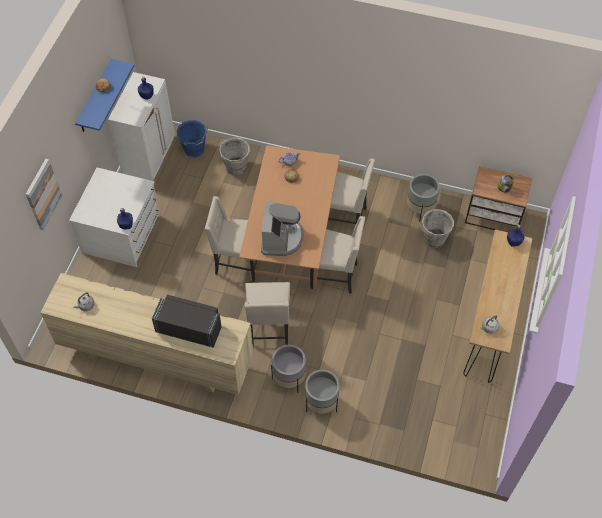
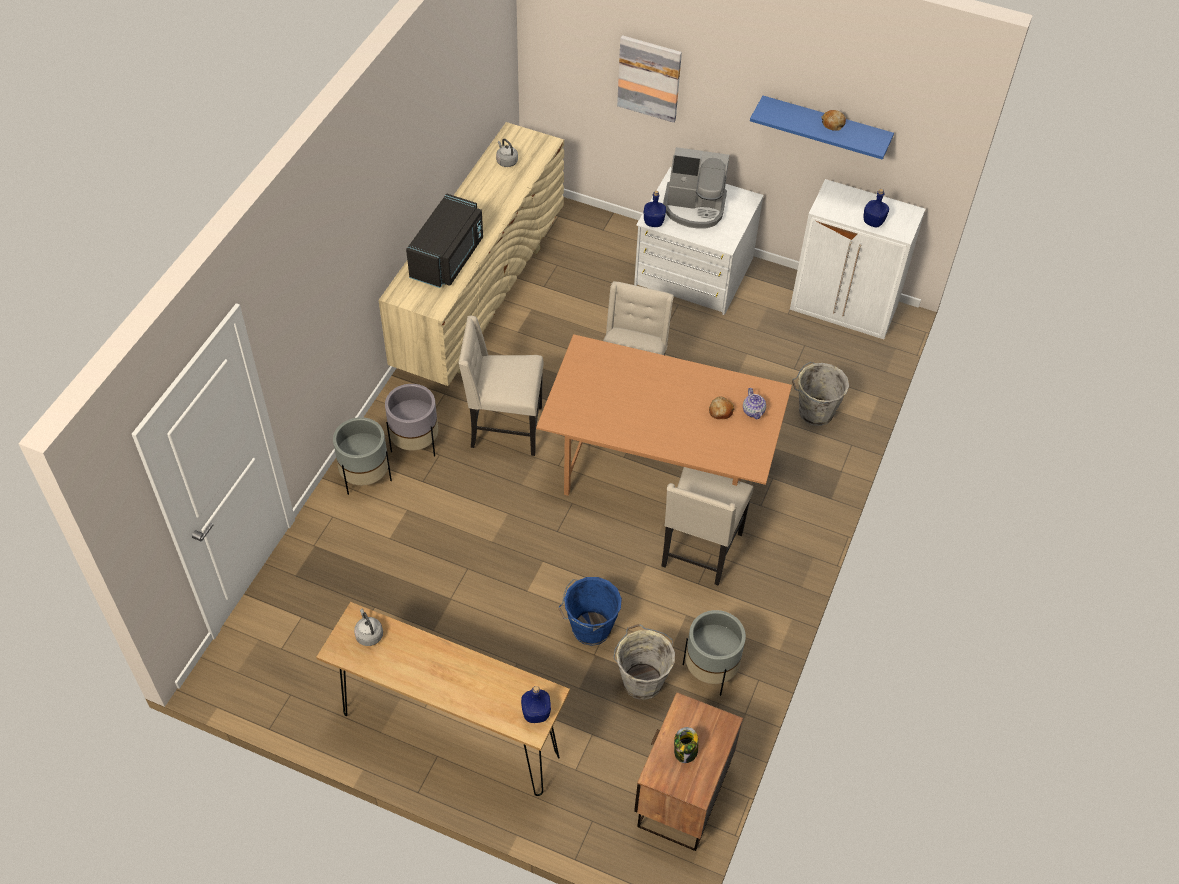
camera: 95 degrees right, 5 degrees down
blue bucket [177,120,208,157] -> blue bucket moved to [558,577,622,646]
coffee machine [261,201,303,256] -> coffee machine moved to [663,147,729,229]
beige chair [310,216,365,294] -> none

